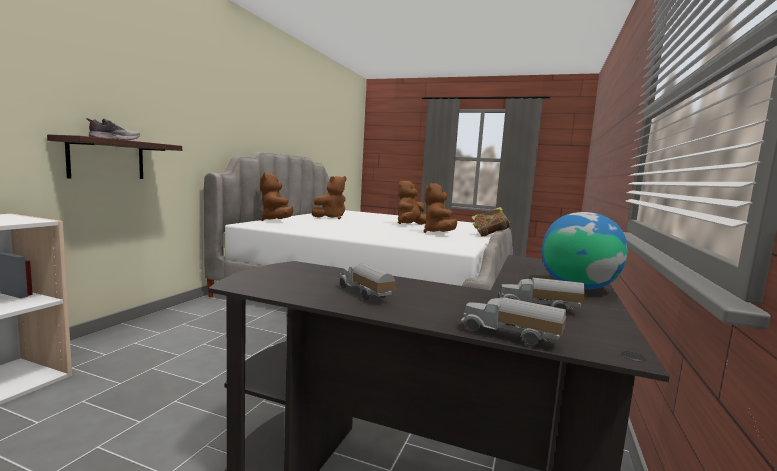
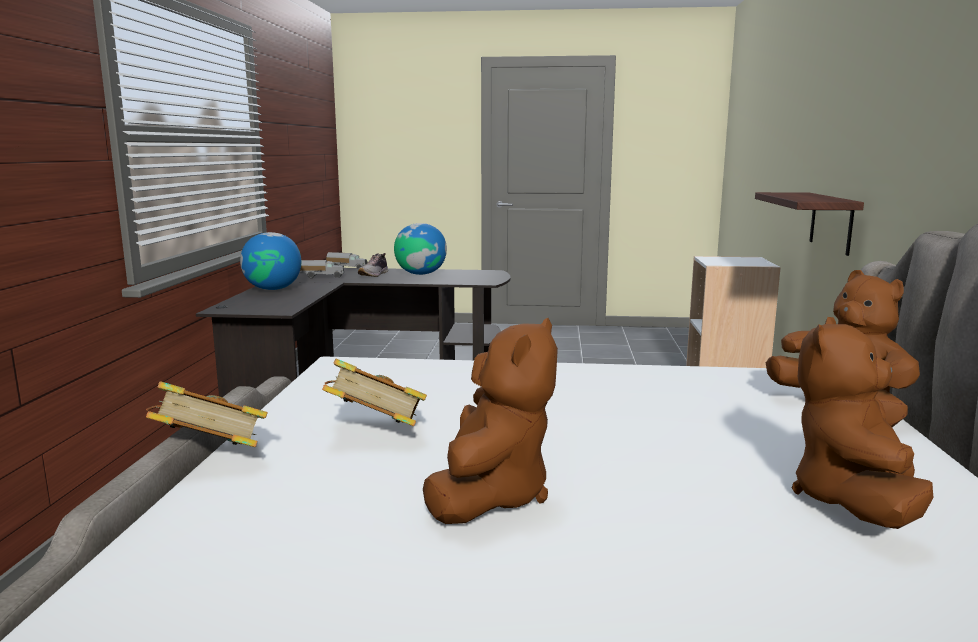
camera: 165 degrees right, 5 degrees up
shoe [86,118,140,140] -> shoe moved to [358,253,388,277]
toy truck [337,263,396,301] -> globe [394,223,447,275]
brown plush toy [424,182,457,233] -> book [322,359,427,426]

